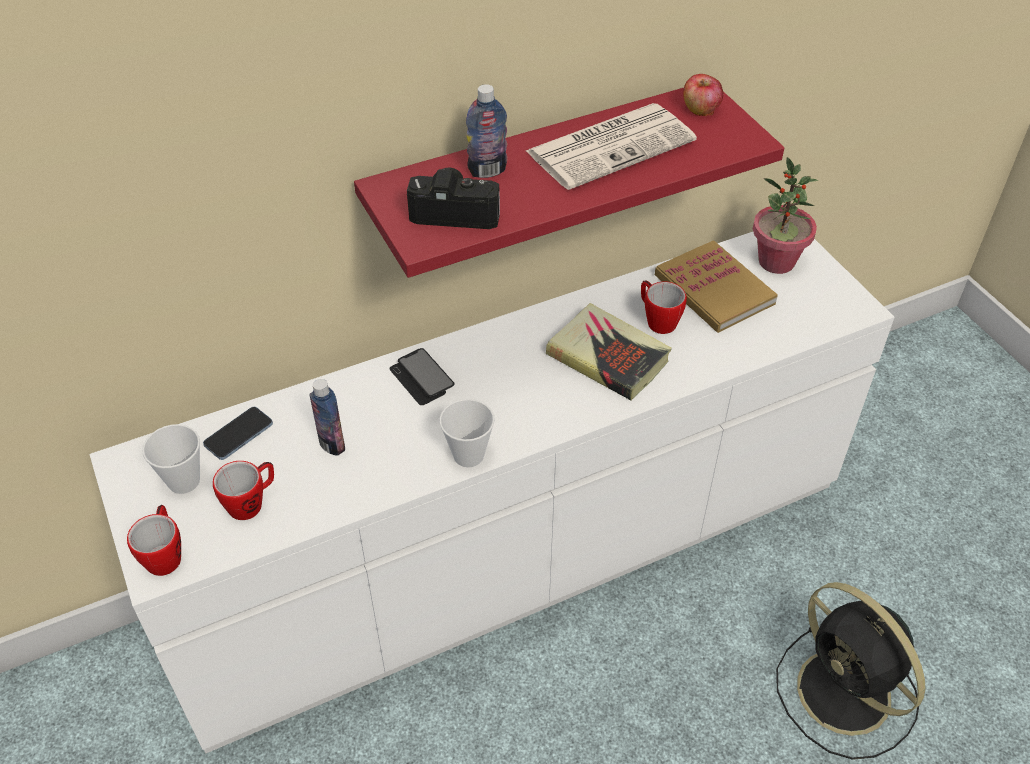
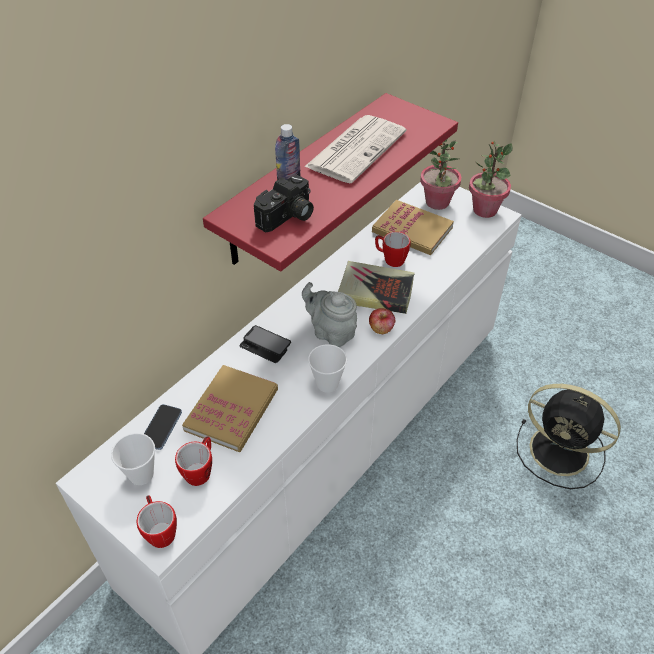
camera: 25 degrees left, 0 degrees up
bottle [309,379,345,455] -> book [182,365,278,452]
camera [407,167,500,229] -> camera turned 150 degrees clockwise [254,175,314,233]
apple [683,74,723,116] -> apple moved to [369,308,396,334]
none -> grey teapot [302,282,357,347]
none -> potted plant [469,141,513,218]

